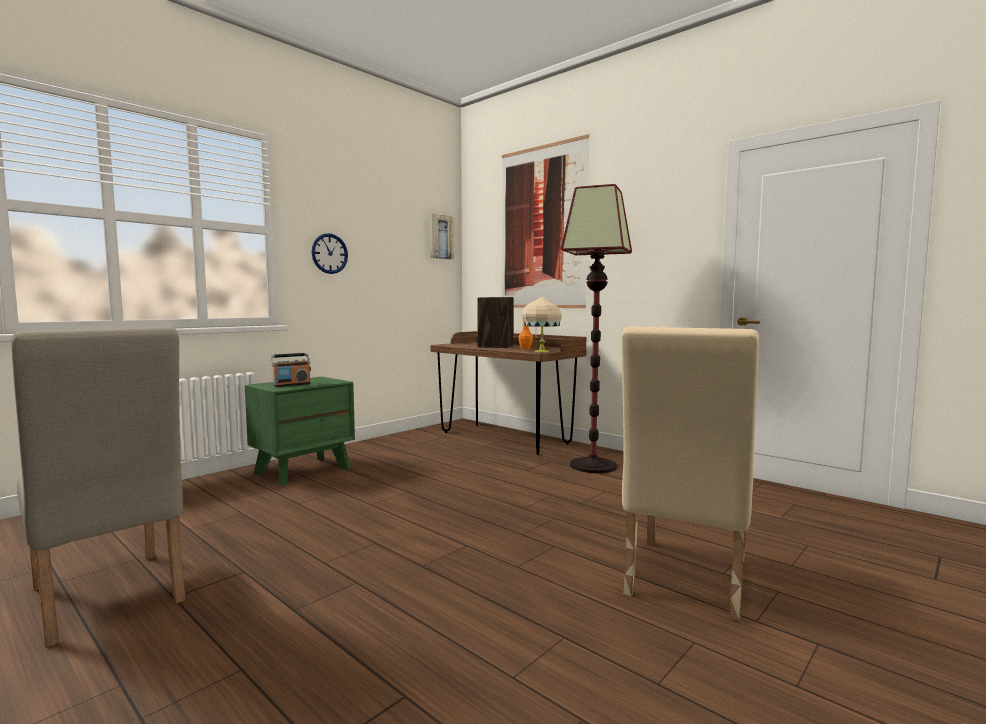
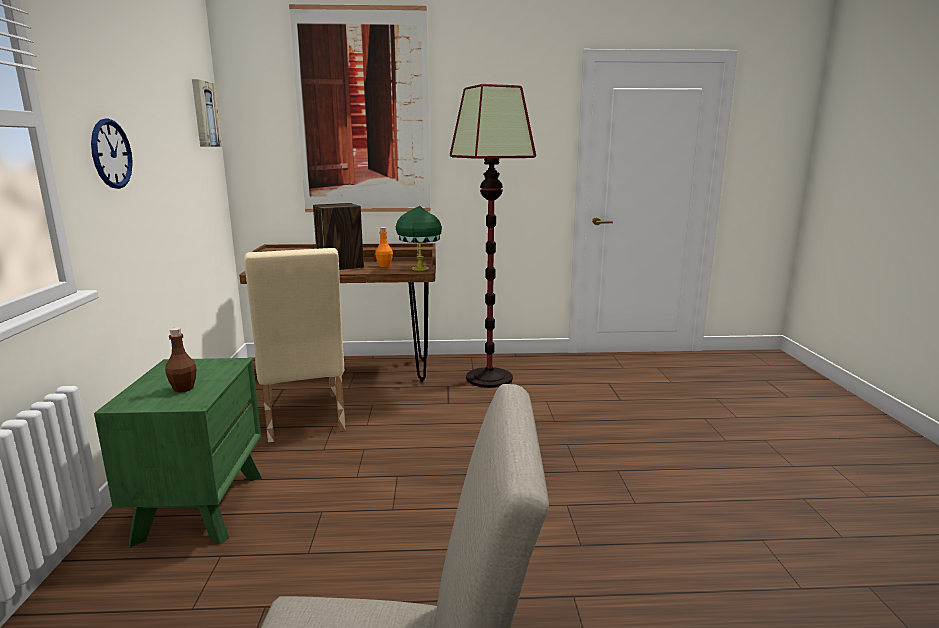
camera: 45 degrees left, 10 degrees up
radio [270,353,311,387] -> brown bottle [165,327,197,393]
beige table lamp [522,297,562,353] -> green table lamp [396,206,442,271]
beige chair [621,327,759,622] -> beige chair moved to [244,248,346,443]

